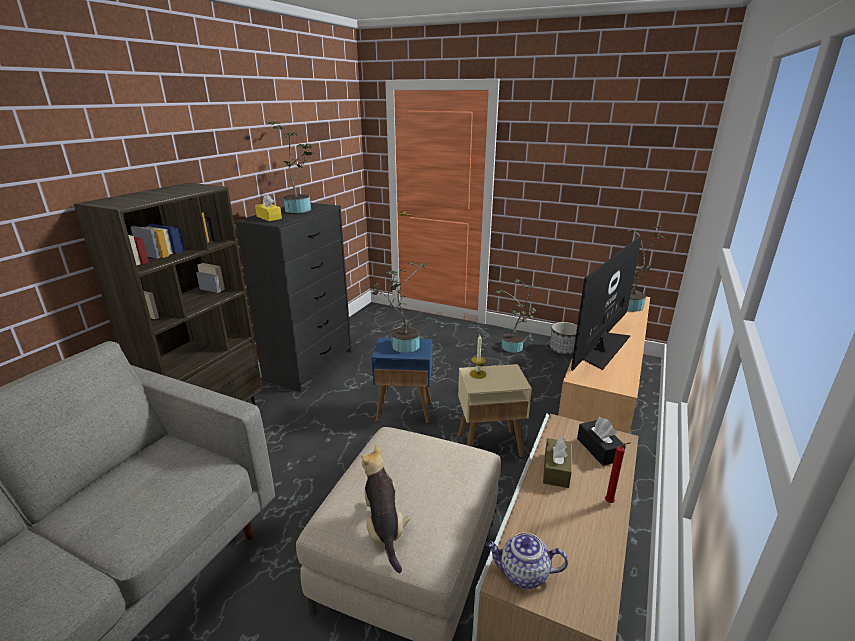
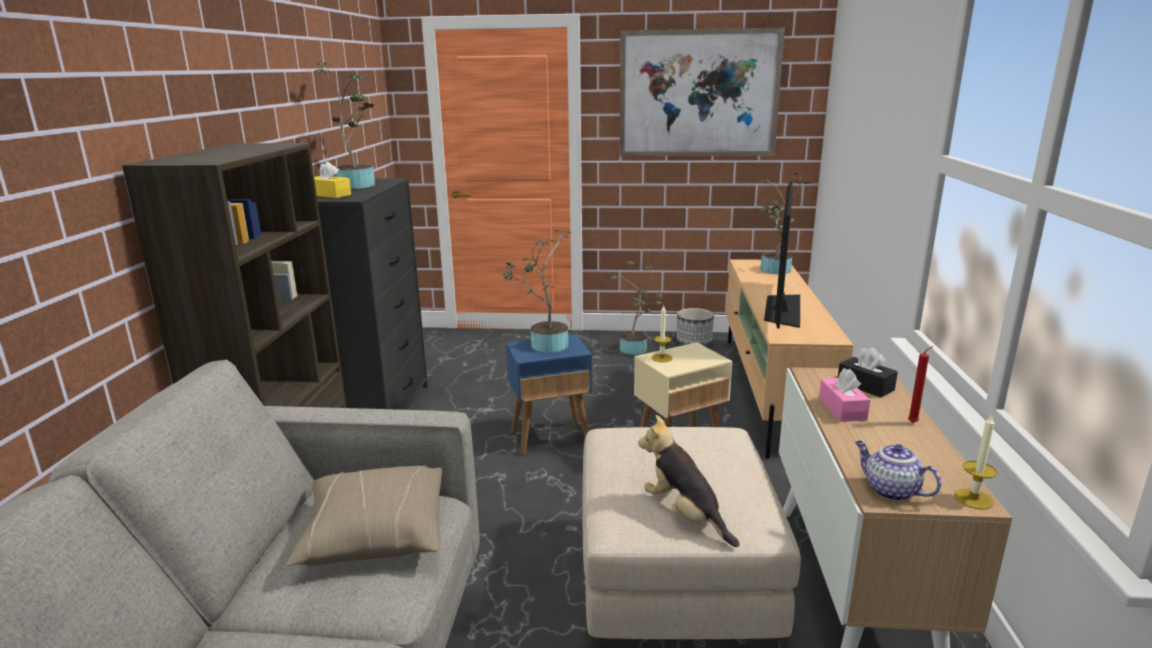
camera: 20 degrees left, 5 degrees down
teapot [486,533,568,589] -> teapot turned 60 degrees clockwise [855,441,942,501]
brown tissue box [543,436,572,488] -> pink tissue box [819,368,870,422]
none -> beige pillow [286,465,442,566]
none -> picture [620,28,785,156]
none -> candle [954,414,998,510]

